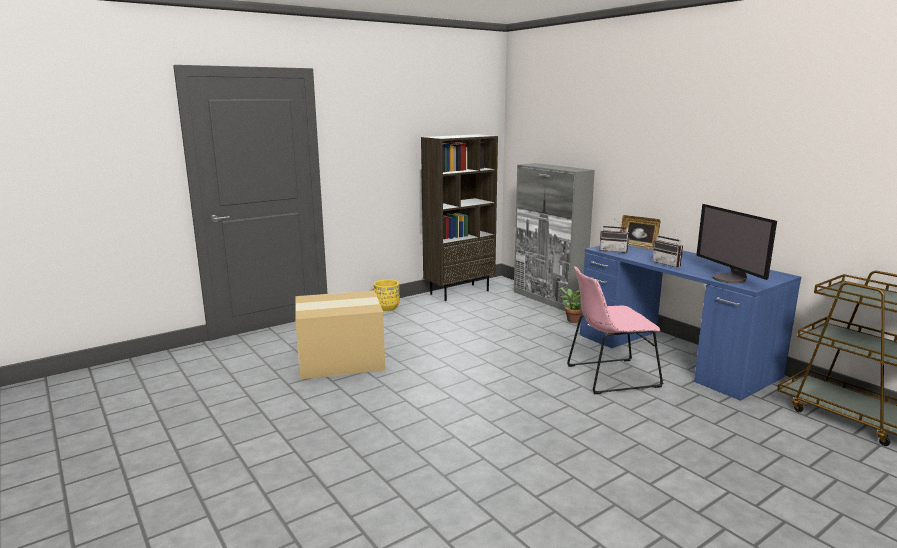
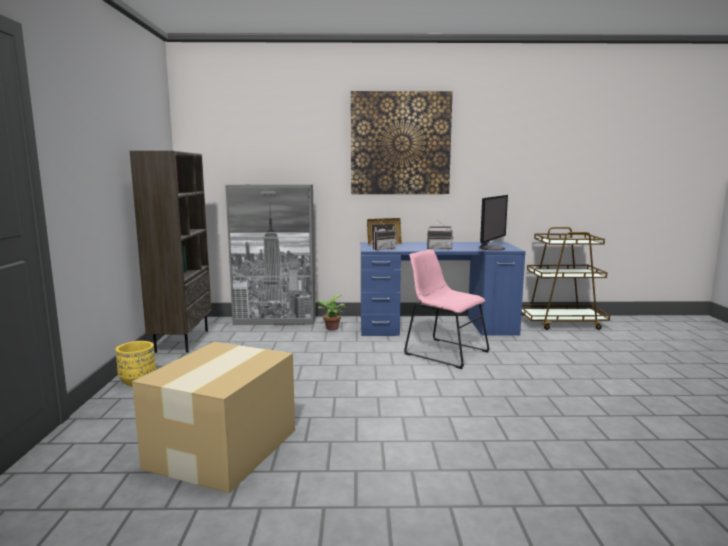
camera: 55 degrees left, 5 degrees down
pink chair [567,266,663,394] -> pink chair turned 105 degrees clockwise [404,249,490,369]
monitor [696,204,777,283] -> monitor turned 75 degrees counterclockwise [479,195,508,251]
none -> picture [351,91,452,194]

